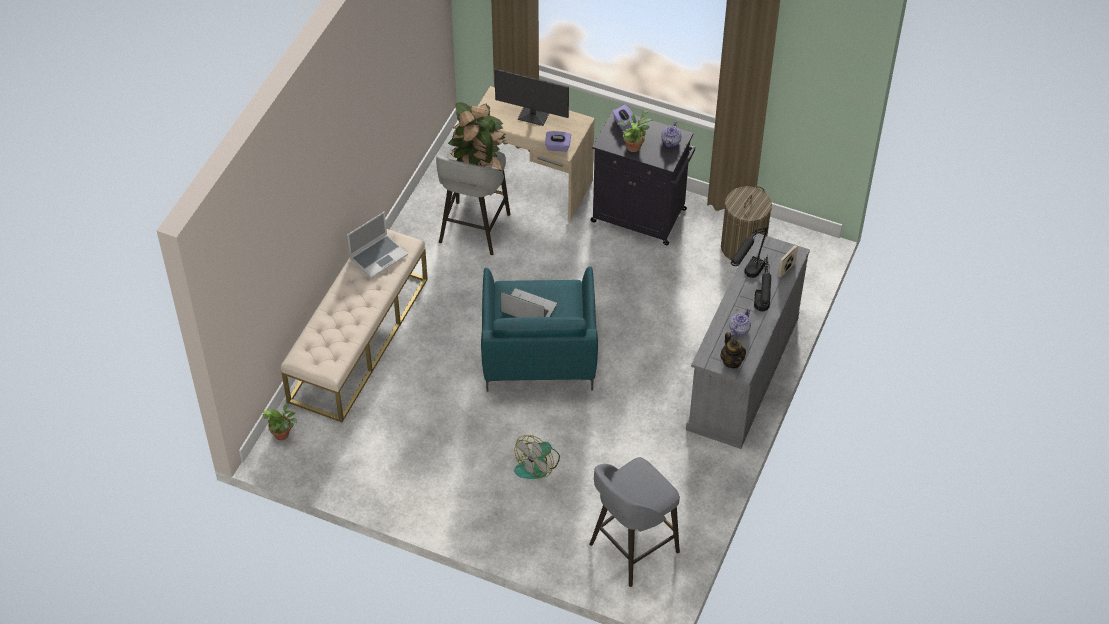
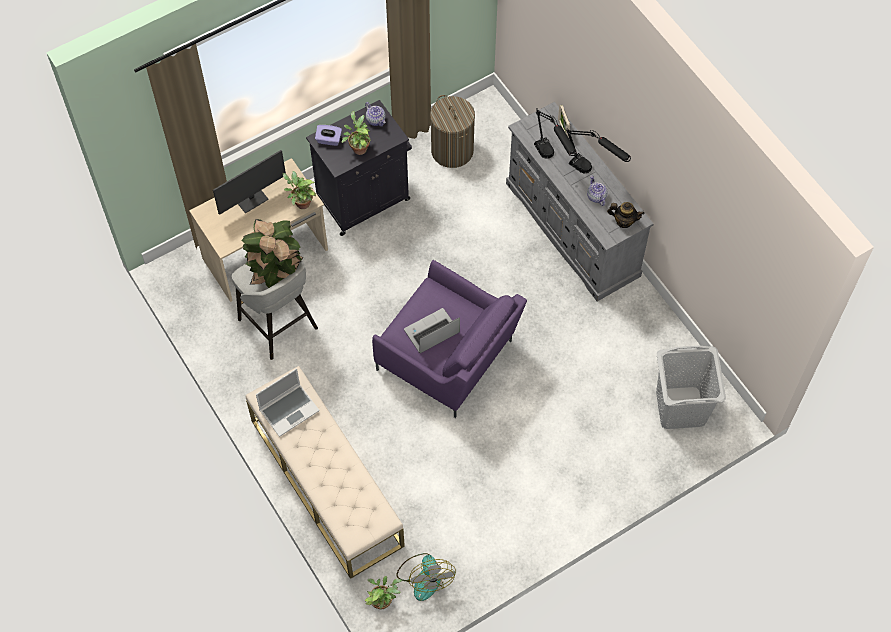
camera: 55 degrees left, 10 degrees up
laptop [347,212,408,278] -> laptop turned 60 degrees clockwise [256,368,320,437]
turquoise armchair [481,266,598,392] -> purple armchair [372,260,527,418]
fan [514,435,560,479] -> fan moved to [396,553,456,601]
purple tissue box [545,131,571,152] -> potted plant [282,171,316,209]
grey stool [589,457,680,587] -> grey laundry basket [656,346,726,429]

